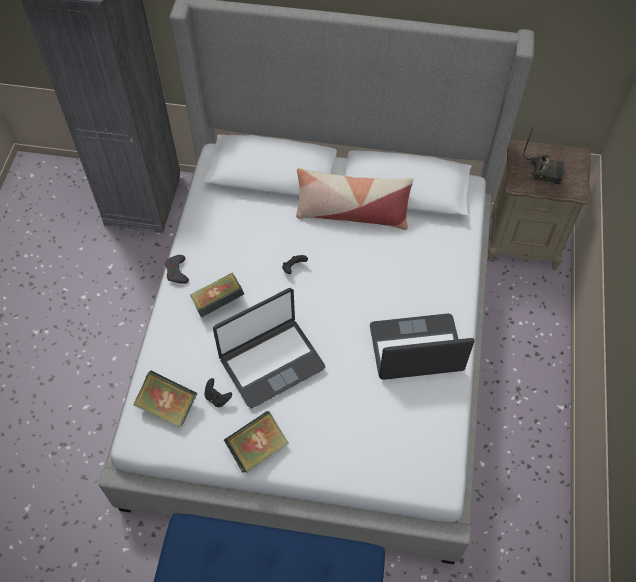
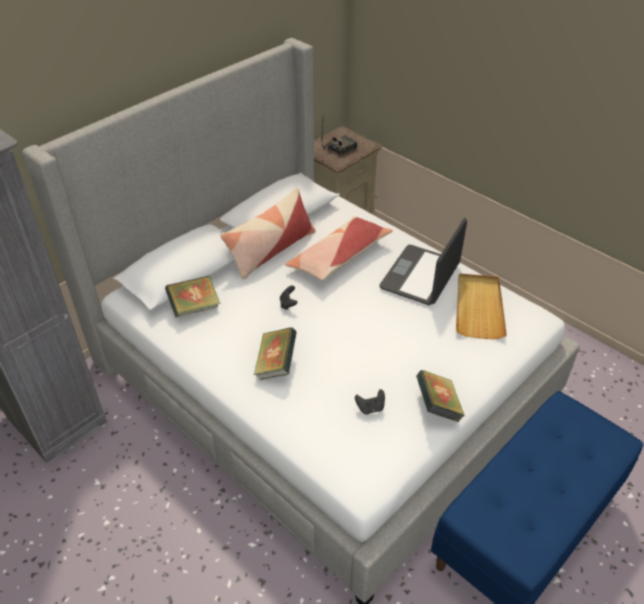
camera: 55 degrees left, 15 degrees down
book [133,371,197,428] -> book moved to [165,275,221,317]
grey game controller [165,255,189,284] -> none
laptop [213,288,325,408] -> none
none -> pillow [285,216,393,280]
none -> beige tray [456,273,507,339]

